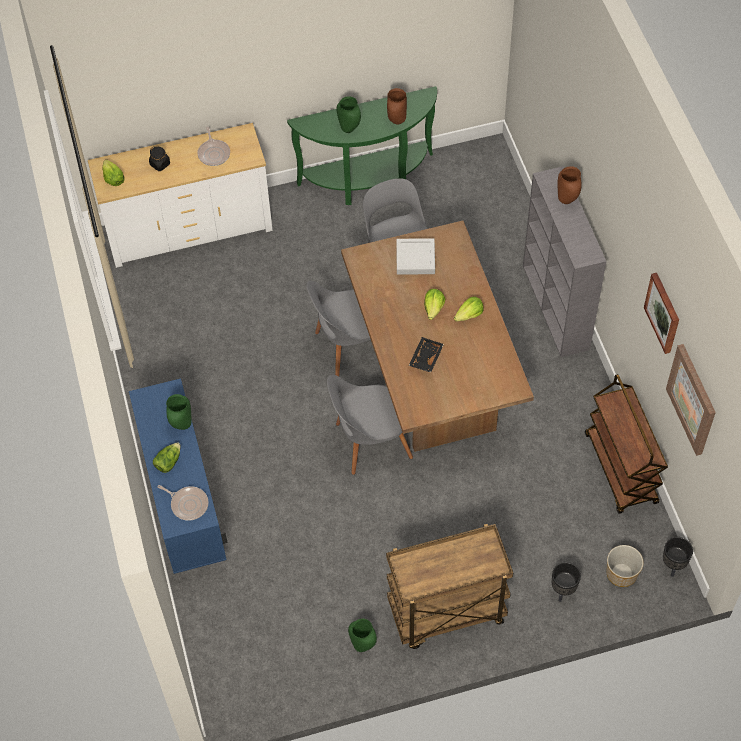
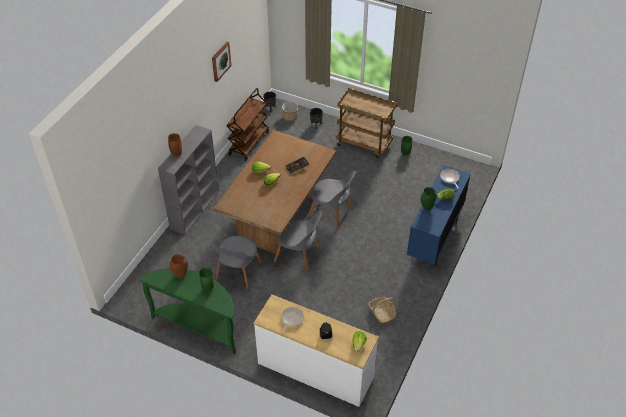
camera: 140 degrees left, 10 degrees down
grey tray [396,238,435,275] -> none
picture [666,344,716,456] -> none
none -> basket [368,297,396,323]

